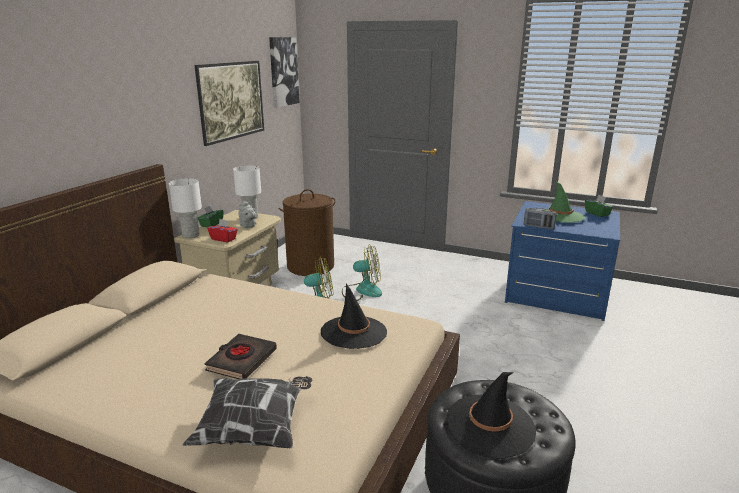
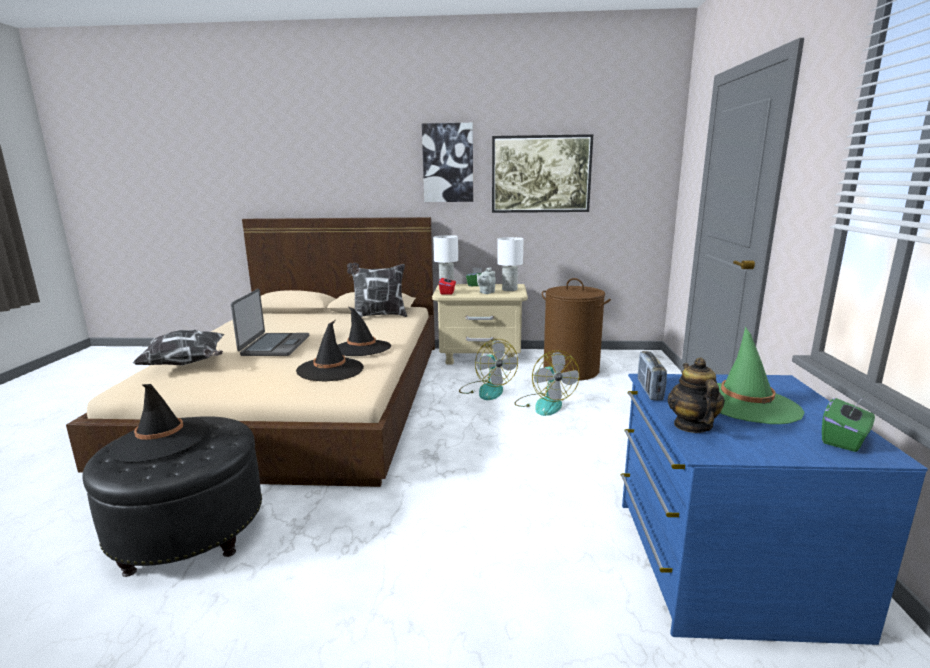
camera: 70 degrees right, 5 degrees down
black book [204,334,277,379] -> laptop [231,289,309,356]
picture [269,37,300,108] -> picture moved to [422,123,473,202]
none -> black hat [338,306,391,356]
none -> pillow [347,263,407,317]
none -> teapot [668,357,725,433]

